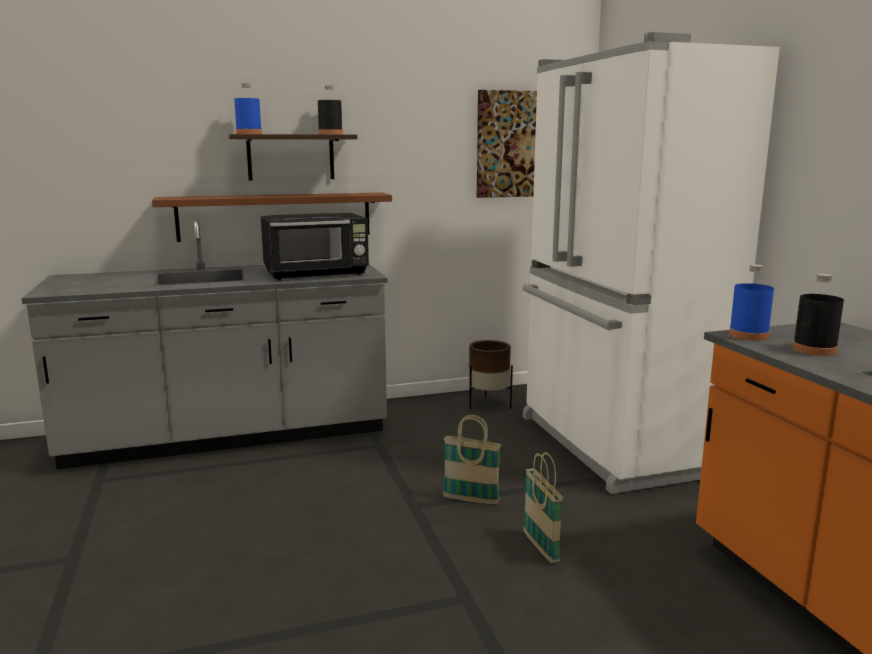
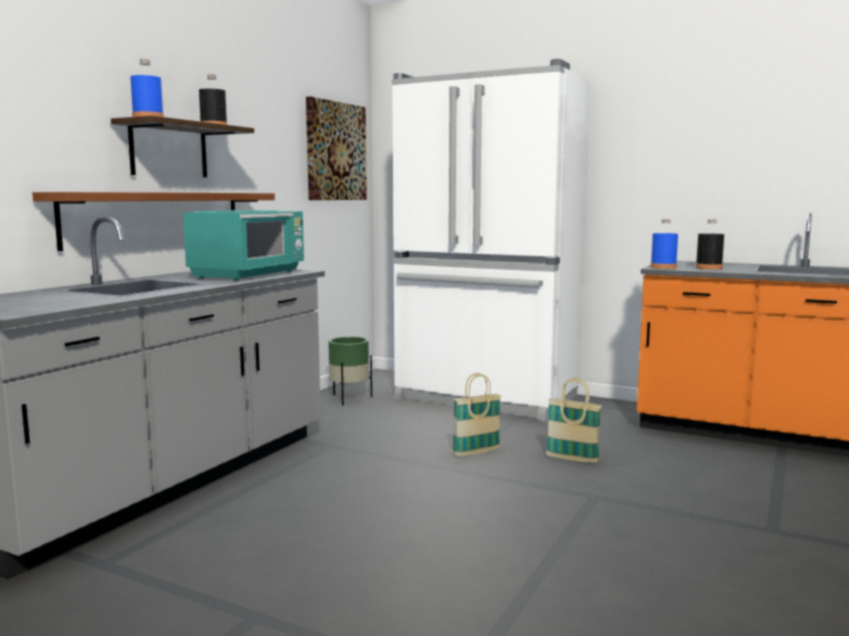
camera: 45 degrees left, 5 degrees down
black microwave [261,213,369,280] -> turquoise microwave [183,210,304,281]
brown planter [469,340,513,410] -> green planter [328,337,372,406]

